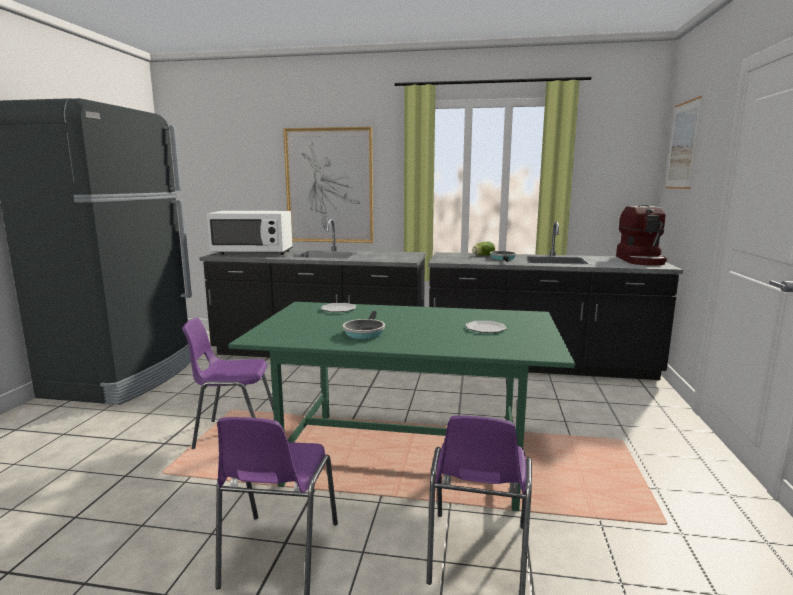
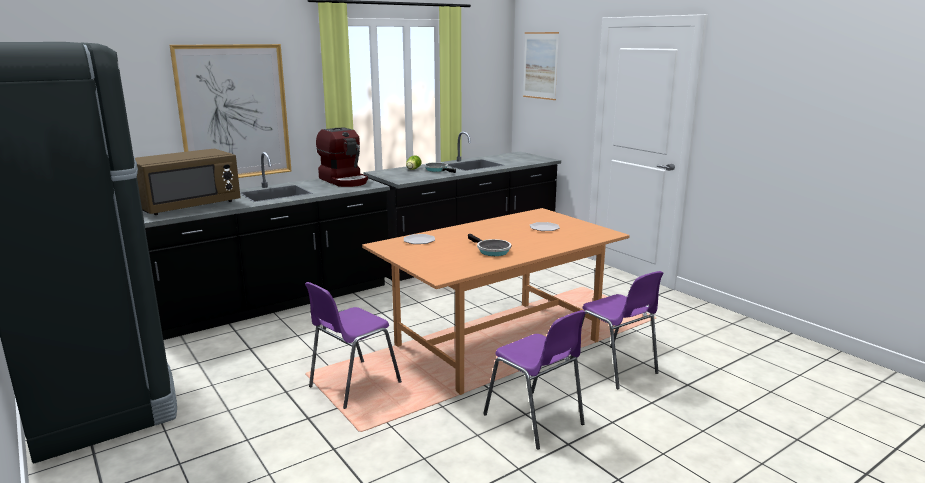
camera: 45 degrees left, 5 degrees up
white microwave [207,211,293,255] -> brown microwave [135,149,241,215]
green dining table [228,302,575,511] -> brown dining table [362,208,630,395]
coffee machine [616,205,668,266] -> coffee machine moved to [316,127,368,187]

